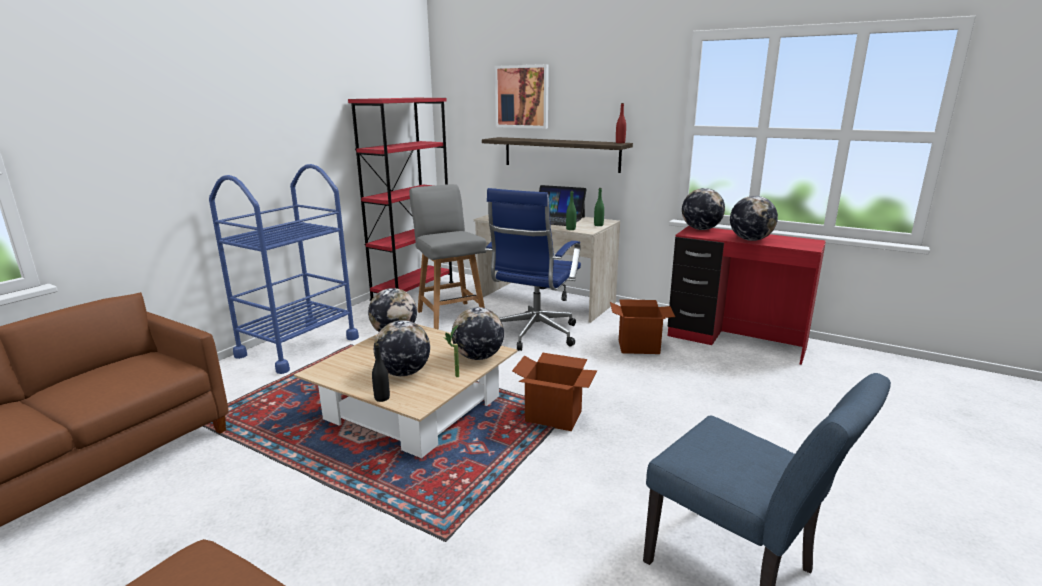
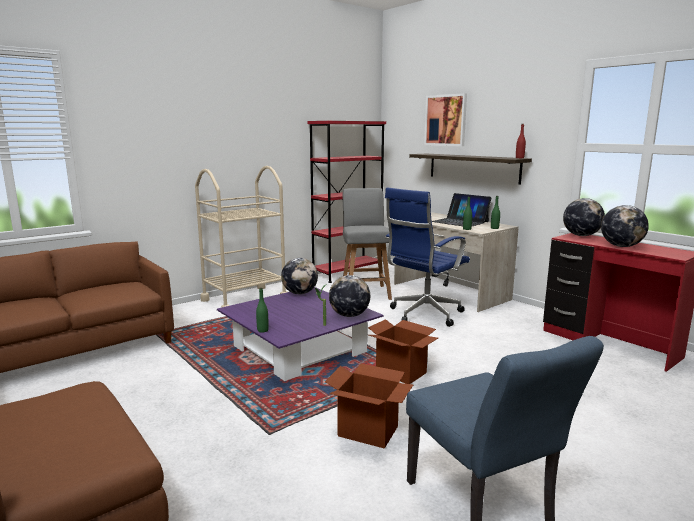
camera: 20 degrees right, 5 degrees down
blue cart [209,164,359,374] -> beige cart [195,166,287,308]
beige coffee table [294,324,518,458] -> purple coffee table [217,287,384,381]
black bottle [372,343,390,402] -> green bottle [256,288,269,333]
globe [374,320,430,376] -> none
cardboard box [610,299,675,354] -> cardboard box moved to [325,363,414,449]

